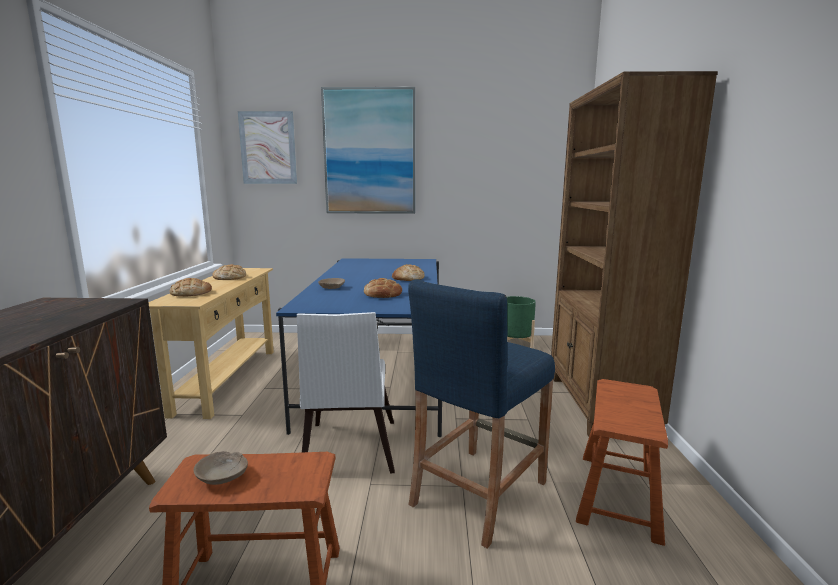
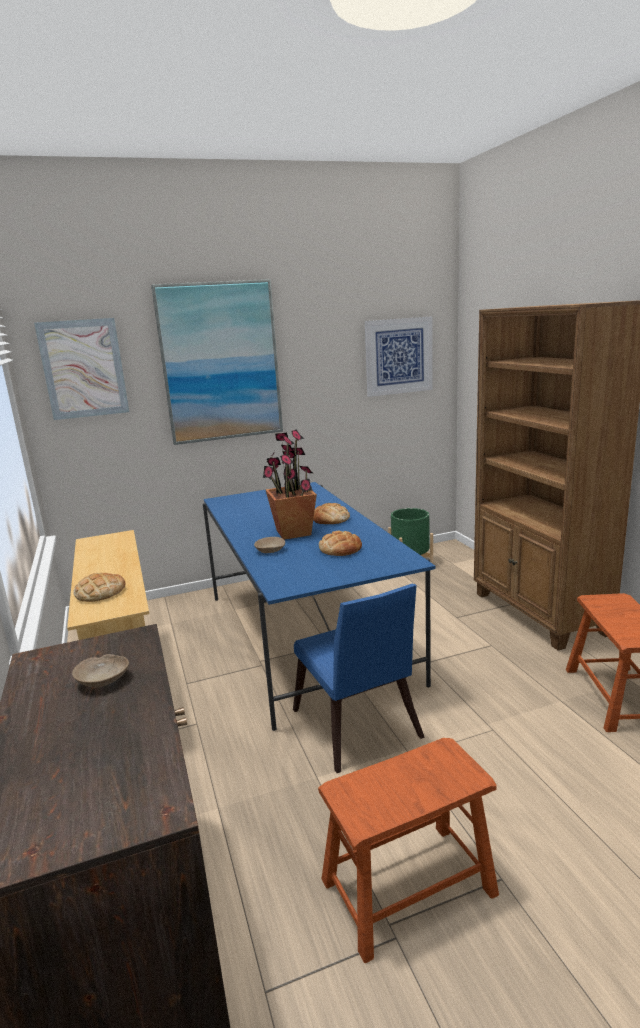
camera: 20 degrees left, 5 degrees up
beige bowl [194,451,248,485] -> beige bowl moved to [72,654,129,687]
bread [212,264,246,280] -> none
white chair [297,312,395,473] -> blue chair [293,584,425,773]
blue stool [408,279,555,549] -> none
none -> potted plant [263,429,317,540]
none -> picture [365,317,433,397]

